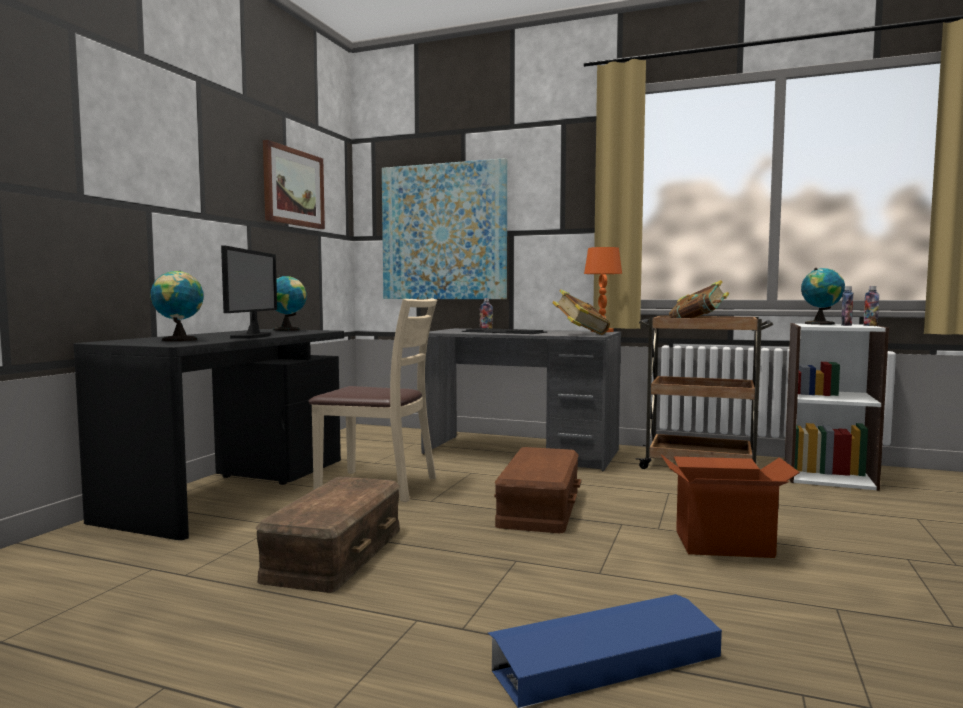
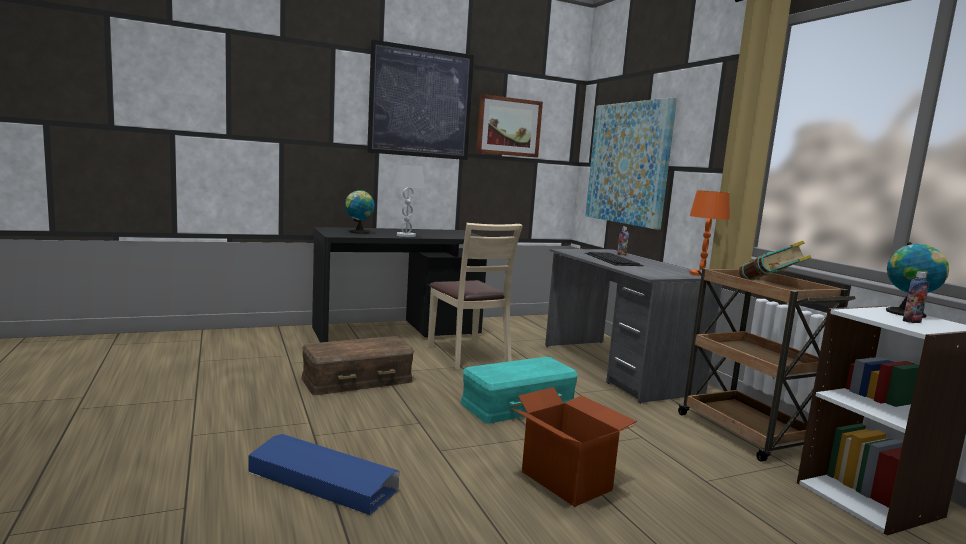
camera: 45 degrees right, 5 degrees up
monitor [221,246,277,338] -> white table lamp [392,164,424,237]
globe [273,276,307,331] -> none
brown storage box [494,447,582,533] -> turquoise storage box [461,357,578,423]
book [552,289,610,335] -> none
bottle [863,286,879,326] -> none
none -> picture [367,39,474,160]

